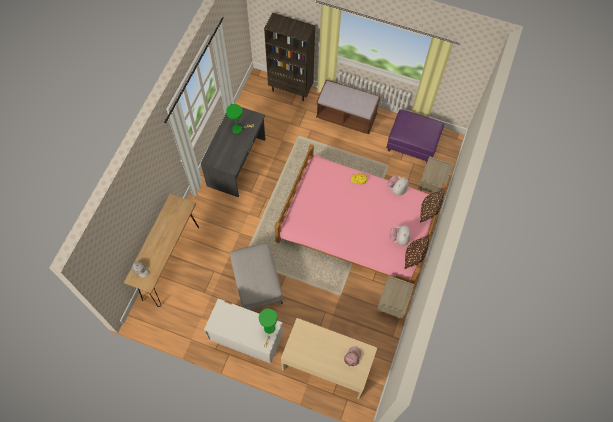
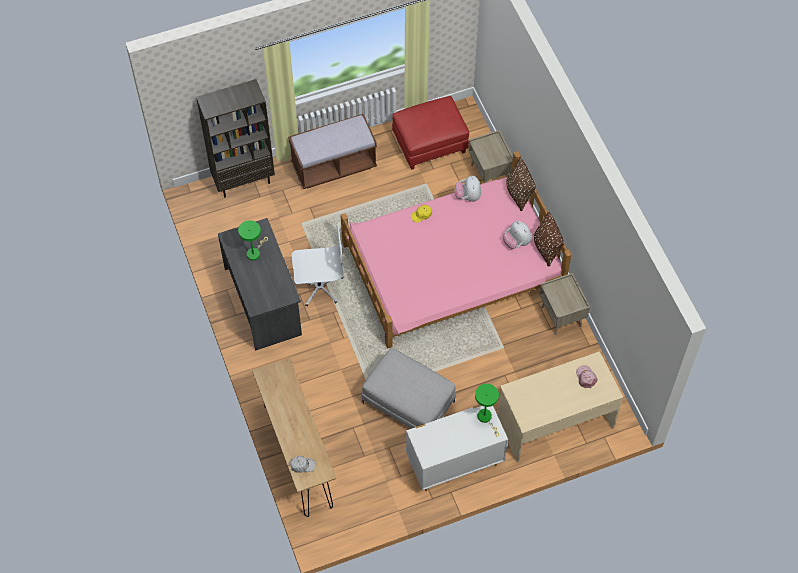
camera: 40 degrees left, 5 degrees down
purple ottoman [386,109,444,164] -> red ottoman [392,96,469,170]
none -> white office chair [292,225,344,306]

